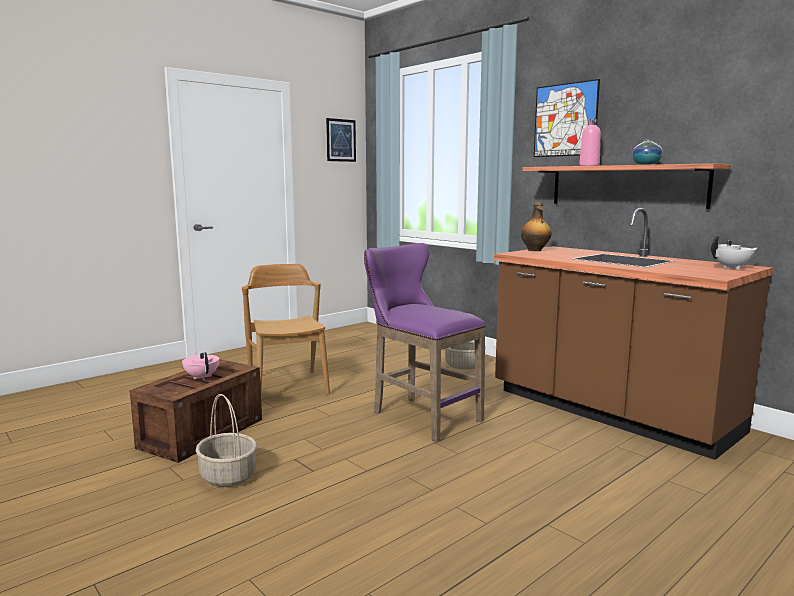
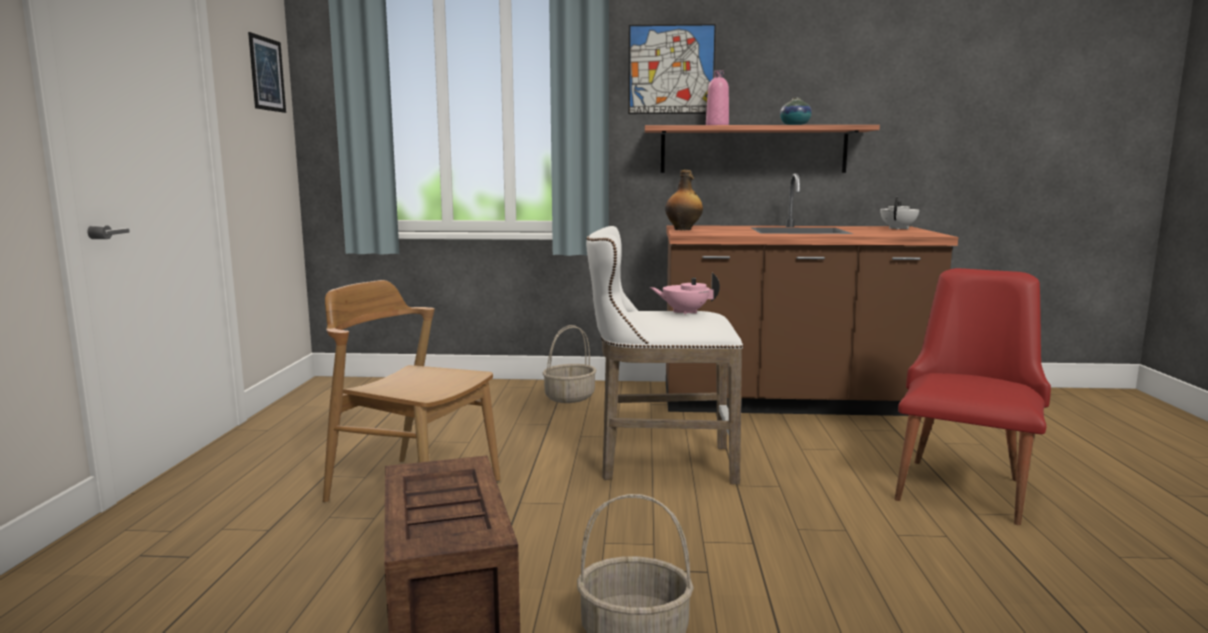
camera: 45 degrees left, 0 degrees up
pink teapot [182,352,219,380] -> pink teapot moved to [650,273,720,315]
purple stool [364,243,486,442] -> white stool [586,226,743,484]
none -> red chair [894,268,1051,525]

